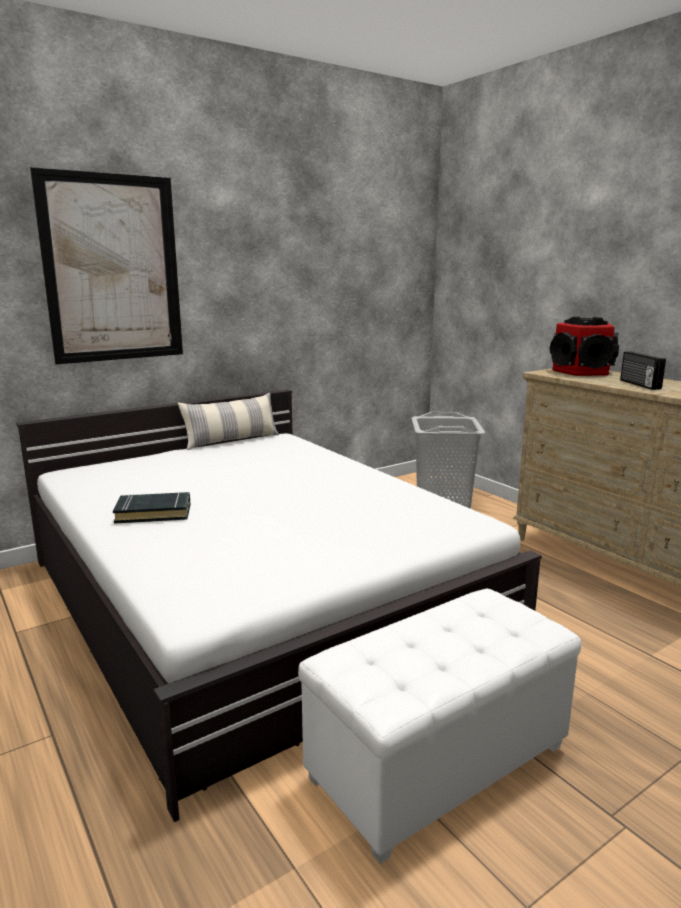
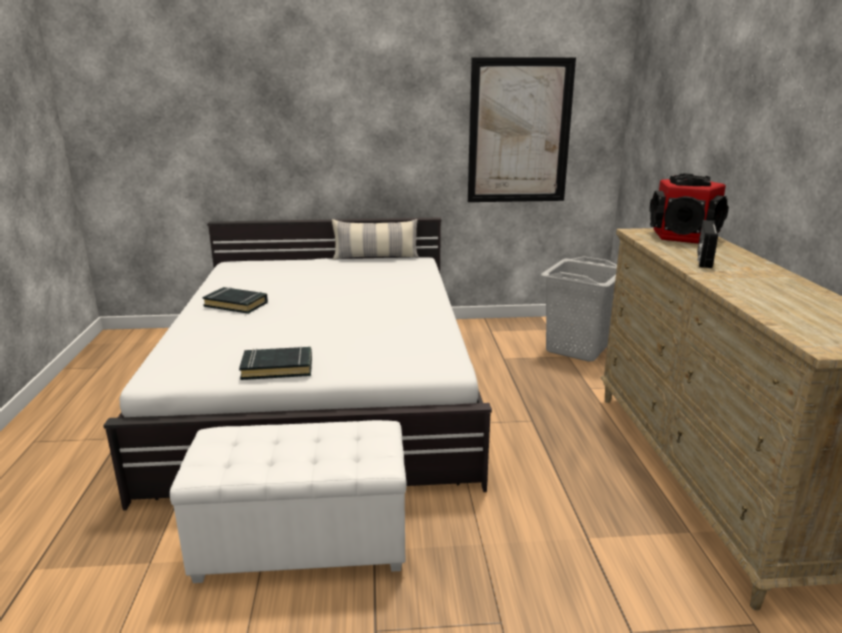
camera: 30 degrees right, 5 degrees up
picture [30,167,183,364] -> picture moved to [468,57,576,202]
none -> black book [239,346,312,380]

